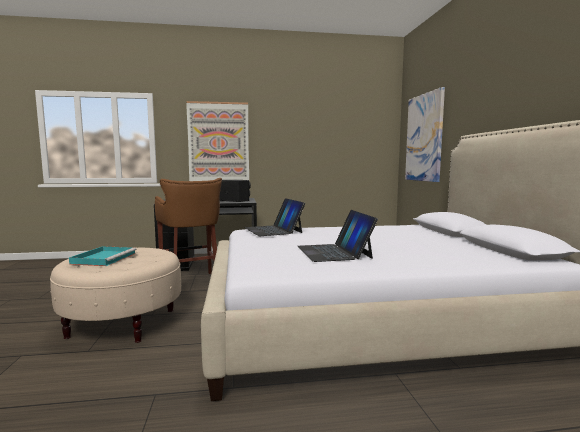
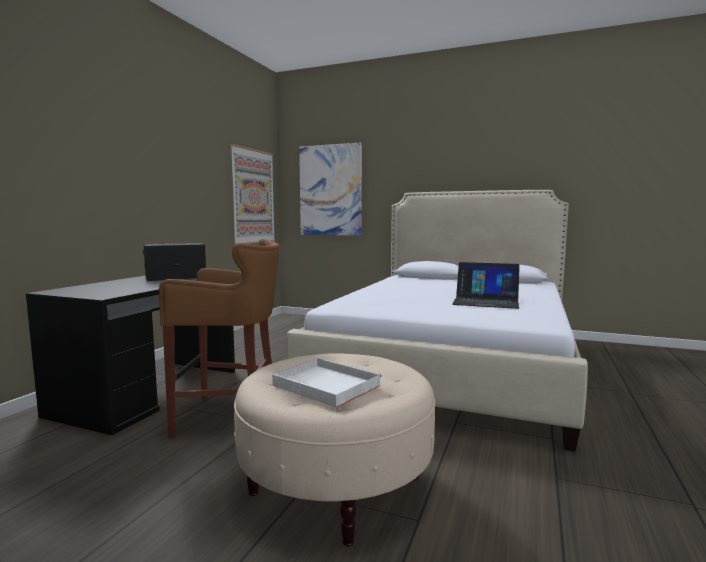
camera: 60 degrees left, 0 degrees up
turquoise tray [69,246,136,266] -> white tray [272,358,382,408]
picture [186,101,249,181] -> picture moved to [230,144,275,245]
laptop [244,198,305,236] -> none

